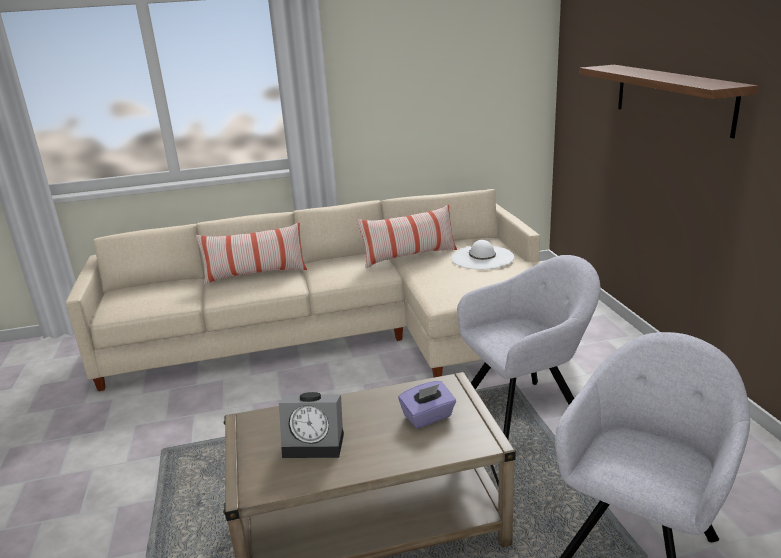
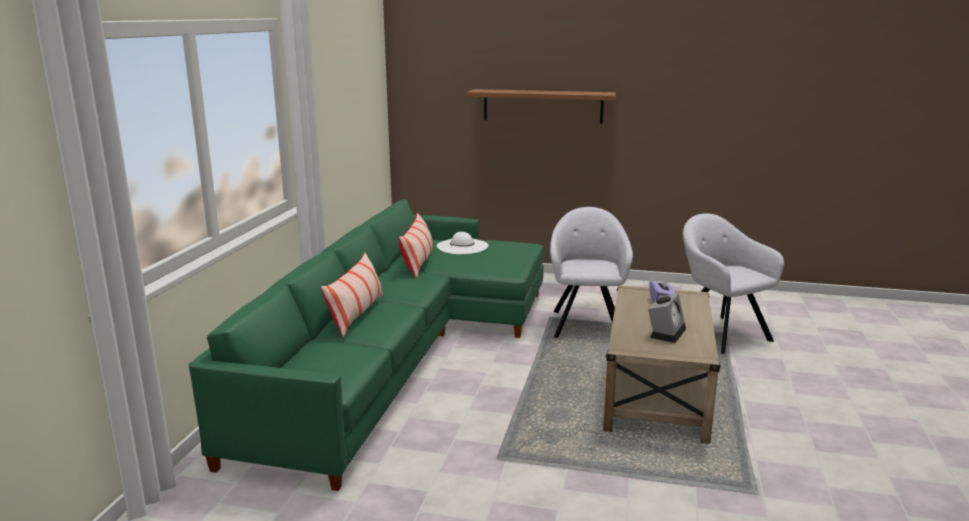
camera: 65 degrees left, 5 degrees down
beige sofa [66,189,540,391] -> green sofa [189,199,544,491]

